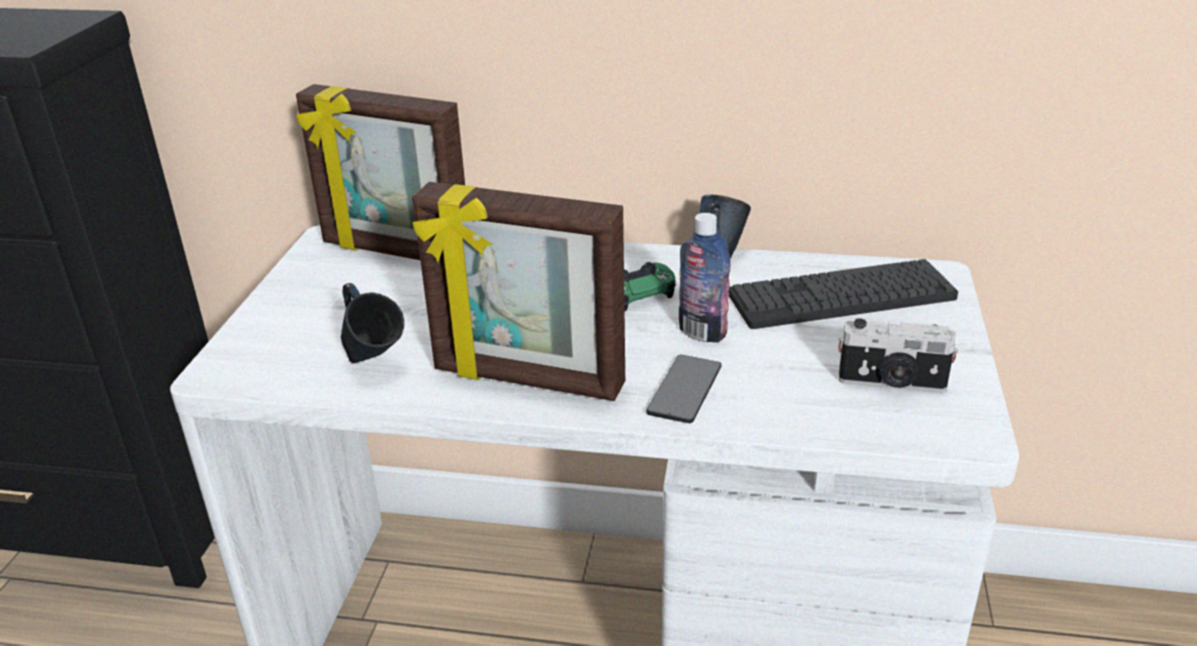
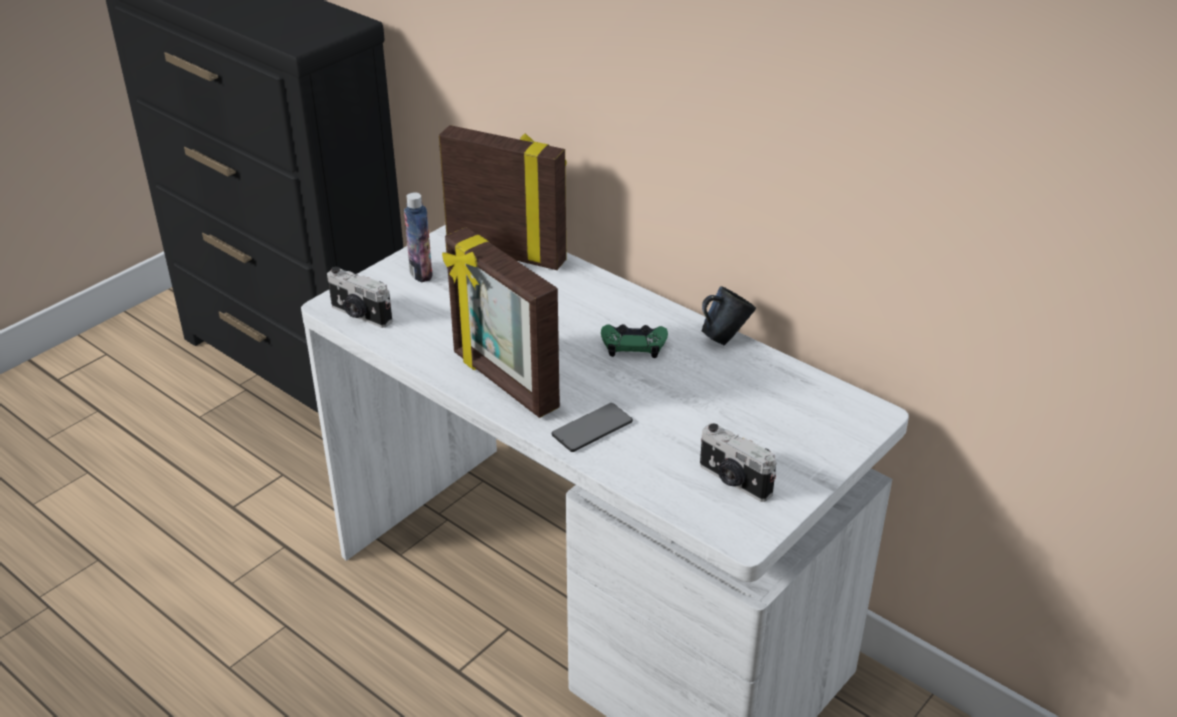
camera: 30 degrees right, 5 degrees up
picture frame [296,84,465,260] -> picture frame turned 150 degrees clockwise [439,125,567,270]
blue mug [341,283,404,363] -> none
bottle [679,213,730,342] -> bottle moved to [404,193,433,282]
keyboard [728,259,958,329] -> none
none -> camera [327,267,393,328]

